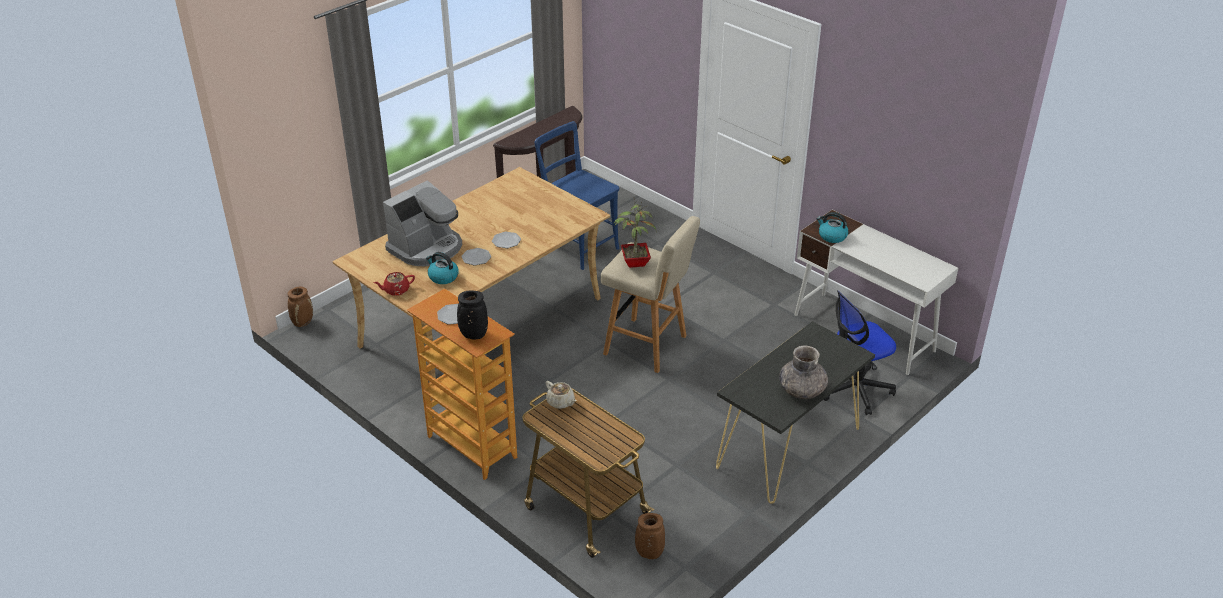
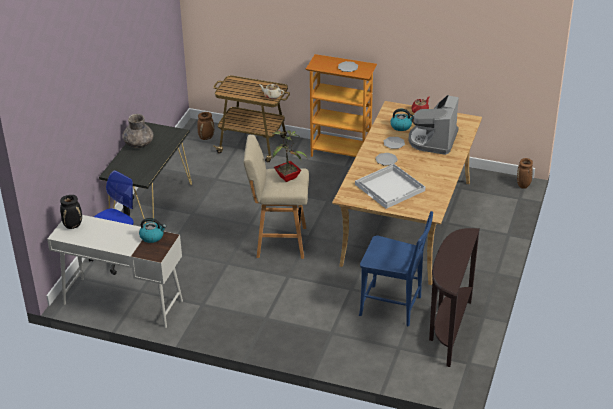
camera: 155 degrees right, 0 degrees up
black vase [457,291,488,340] -> black vase moved to [60,195,82,229]
none -> white tray [355,164,425,209]

